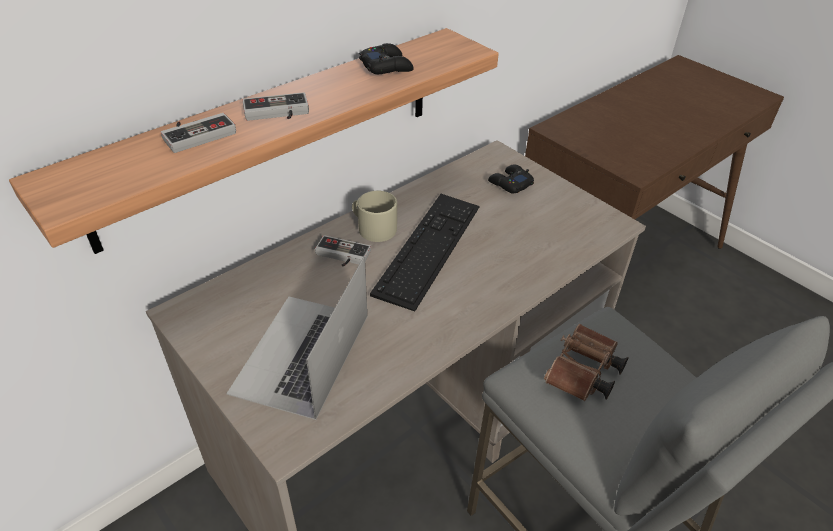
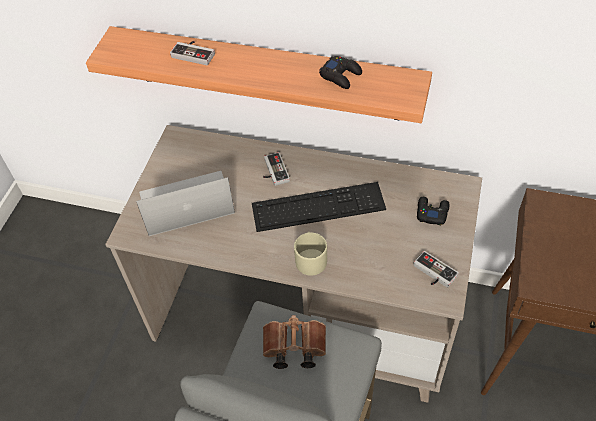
camera: 60 degrees right, 10 degrees up
game controller [242,92,309,121] -> game controller moved to [413,251,459,288]
beige mug [352,191,397,242] -> beige mug moved to [294,232,327,276]

